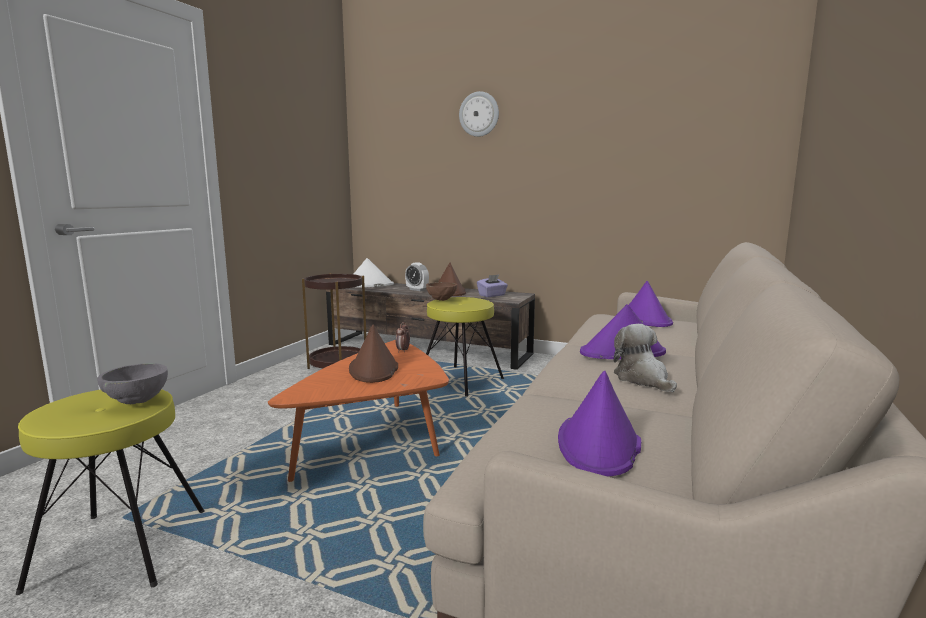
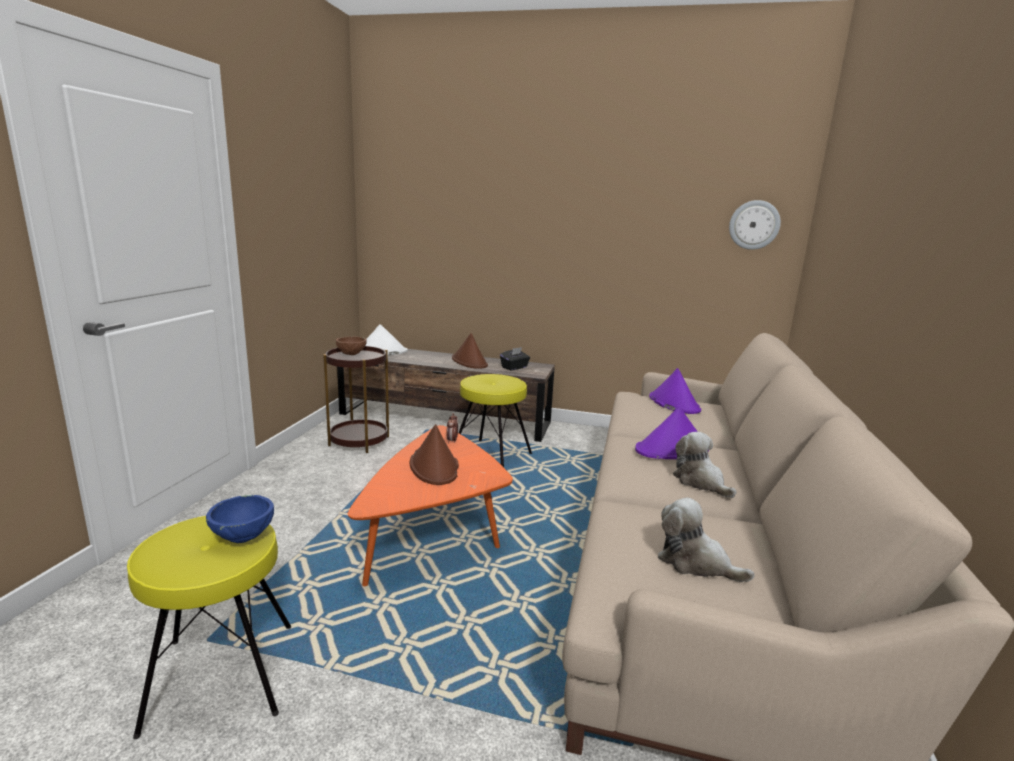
camera: 10 degrees left, 5 degrees up
grey bowl [97,364,168,404] -> blue bowl [206,495,274,543]
alarm clock [405,262,429,291] -> none
brown bowl [426,282,457,301] -> brown bowl moved to [336,336,367,355]
wall clock [459,91,499,137] -> wall clock moved to [729,200,781,250]
purple tissue box [477,275,508,297] -> black tissue box [500,347,530,370]
purple hat [558,371,641,476] -> plush toy [658,498,755,582]

